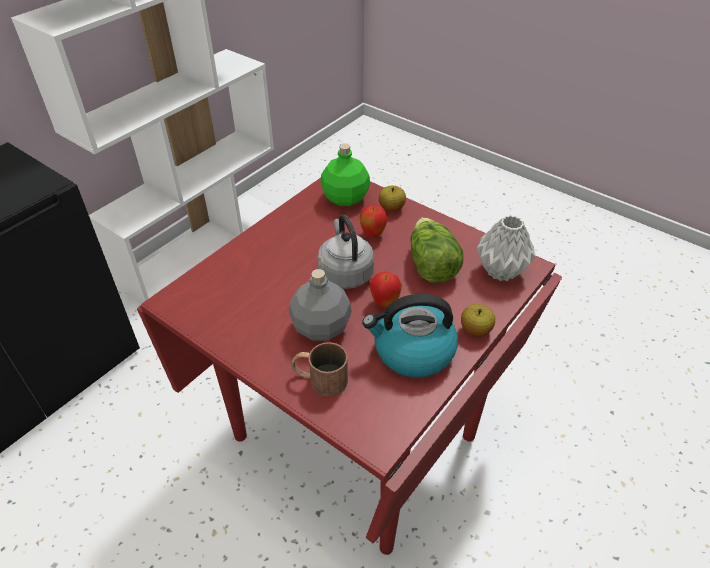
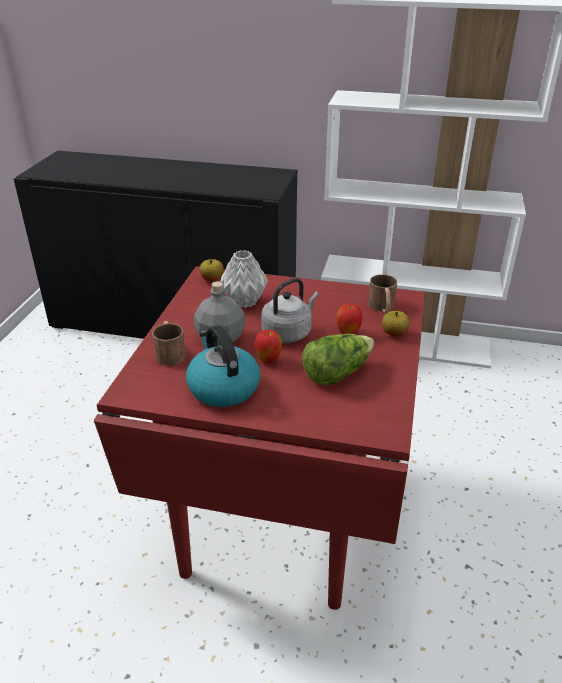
camera: 65 degrees right, 10 degrees down
green bottle [320,143,370,206] -> brown mug [368,274,397,314]
apple [461,304,495,337] -> apple moved to [199,259,224,282]
grey vase [477,215,535,281] -> grey vase moved to [220,250,268,308]

